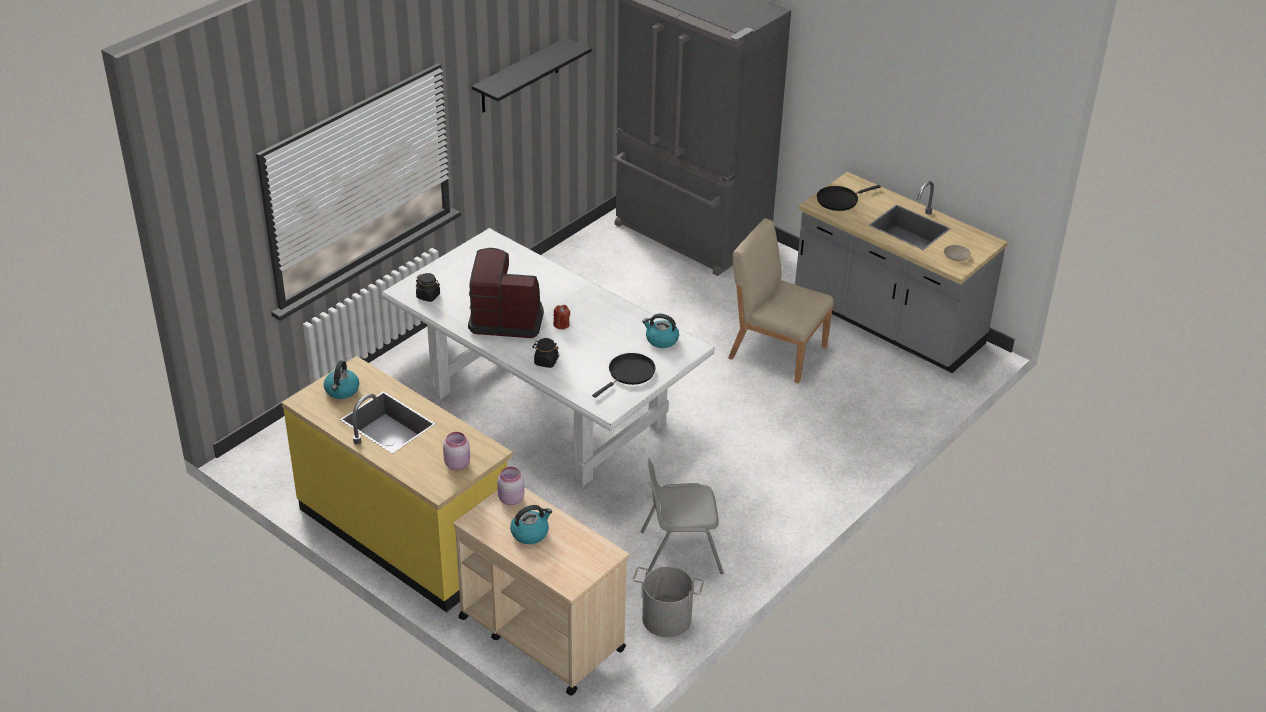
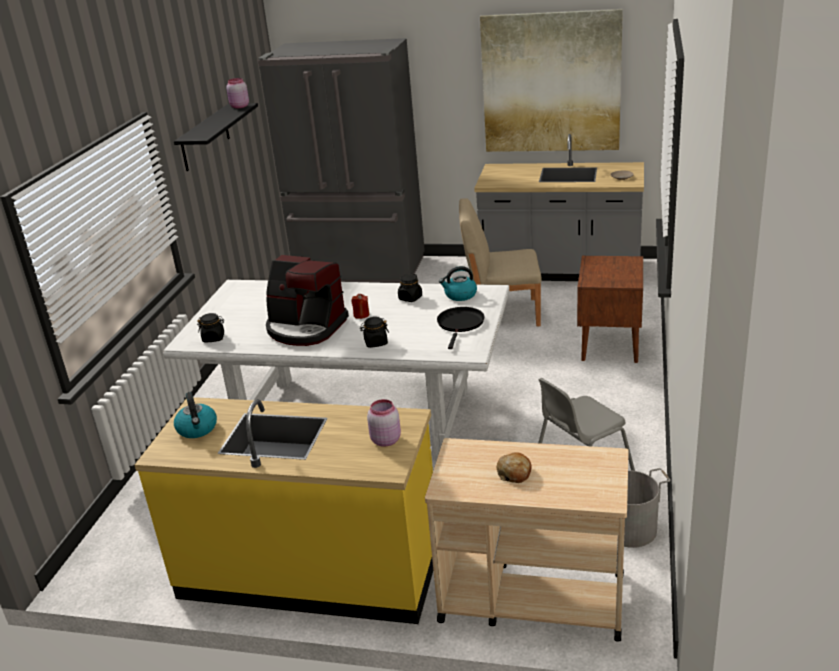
camera: 25 degrees left, 10 degrees down
coffee machine [468,248,544,338] -> coffee machine turned 135 degrees counterclockwise [266,255,349,346]
pink jar [497,467,524,505] -> pink jar moved to [226,78,249,109]
kettle [510,505,552,544] -> bread [497,452,532,483]
black frying pan [817,185,881,211] -> none
none -> black jar [398,274,422,302]
none -> picture [480,9,623,152]
none -> brown nightstand [577,256,643,363]

